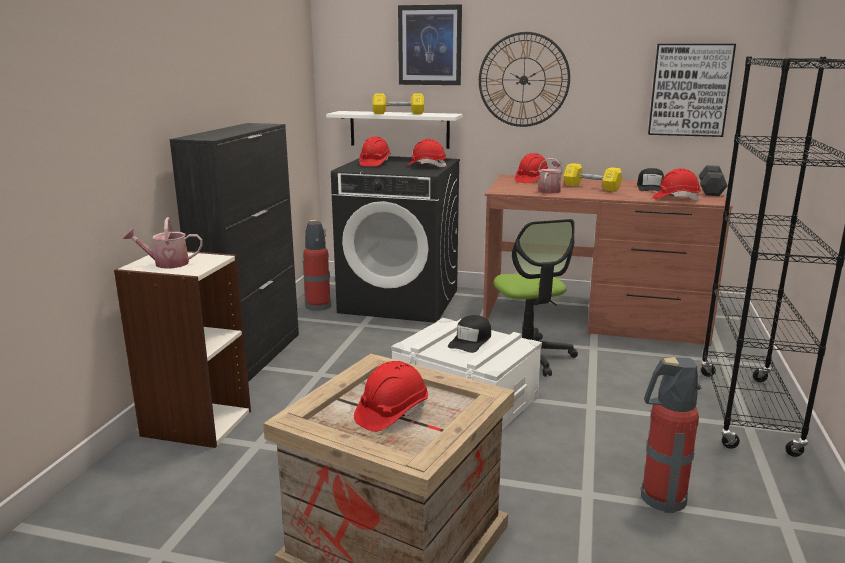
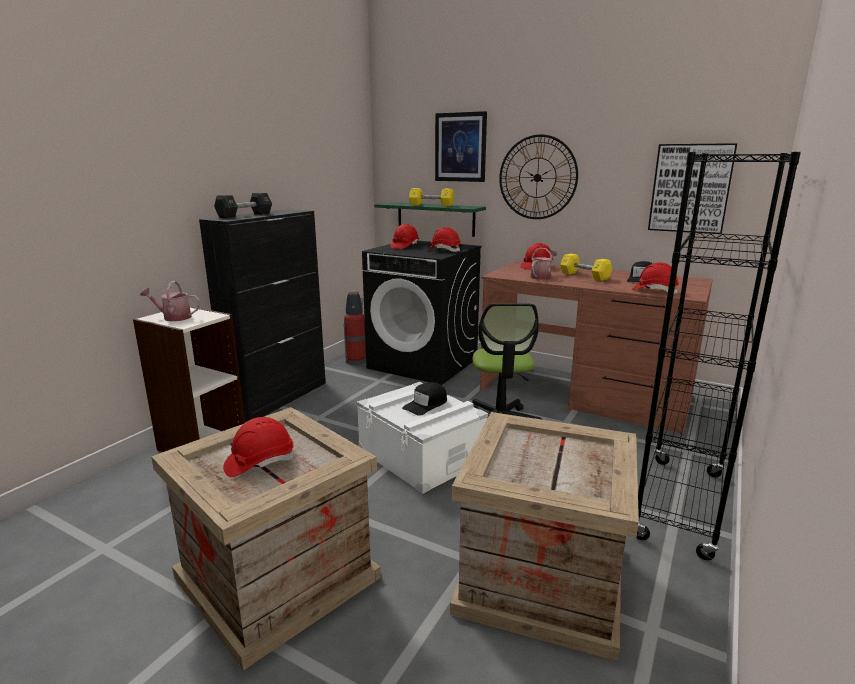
camera: 15 degrees right, 0 degrees up
white shelf [326,111,463,149] -> green shelf [374,202,486,237]
fire extinguisher [641,357,702,513] -> crate [450,412,639,661]
black dumbbell [699,165,728,196] -> black dumbbell moved to [214,193,272,218]

